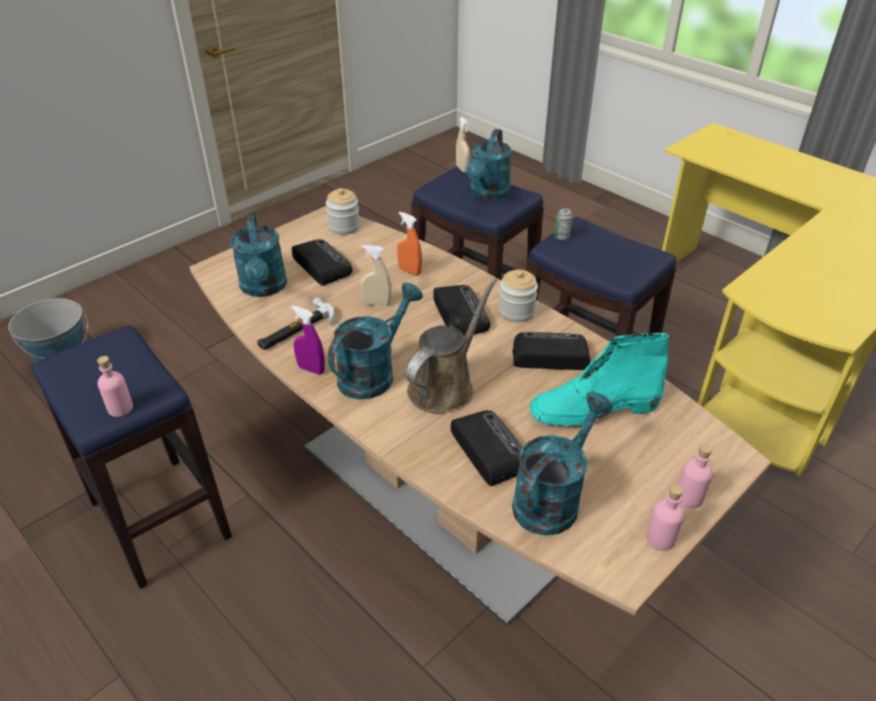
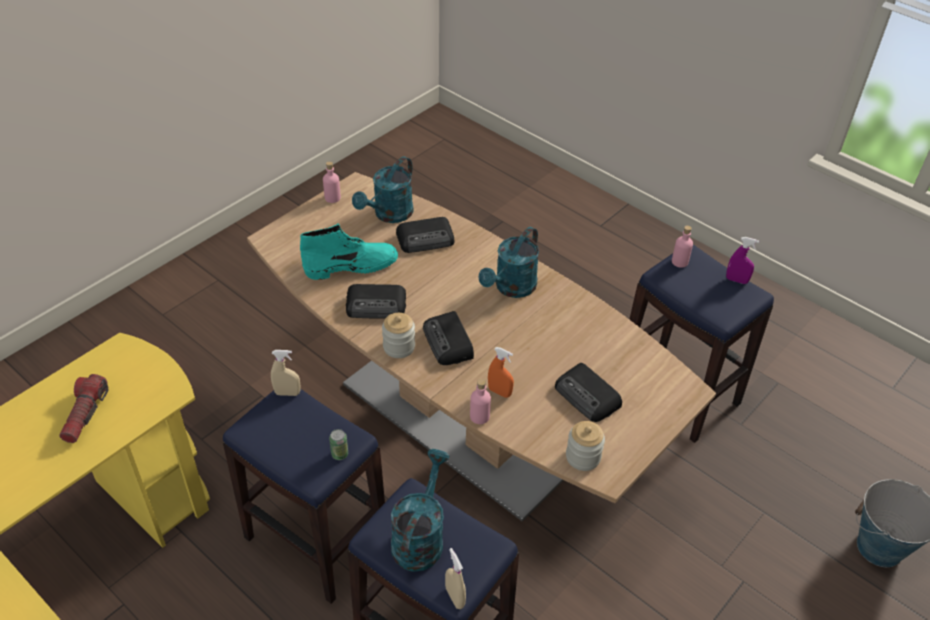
camera: 175 degrees right, 5 degrees up
turquoise watering can [231,212,287,297] -> none
hammer [257,297,334,350] -> none
purple spray bottle [291,306,325,375] -> purple spray bottle moved to [726,237,759,284]
beige spray bottle [361,245,392,306] -> beige spray bottle moved to [271,350,301,396]
brown watering can [406,278,497,414] -> none
radio [451,410,523,486] -> radio turned 75 degrees counterclockwise [396,217,454,253]
pink bottle [678,444,713,509] -> pink bottle moved to [470,379,491,424]
none -> flashlight [60,374,108,443]

